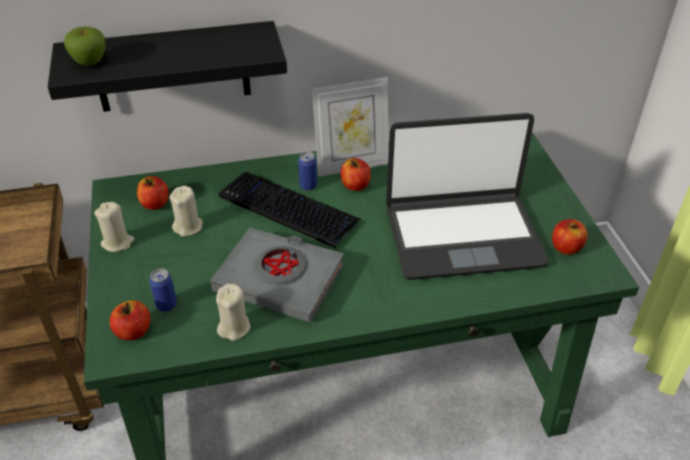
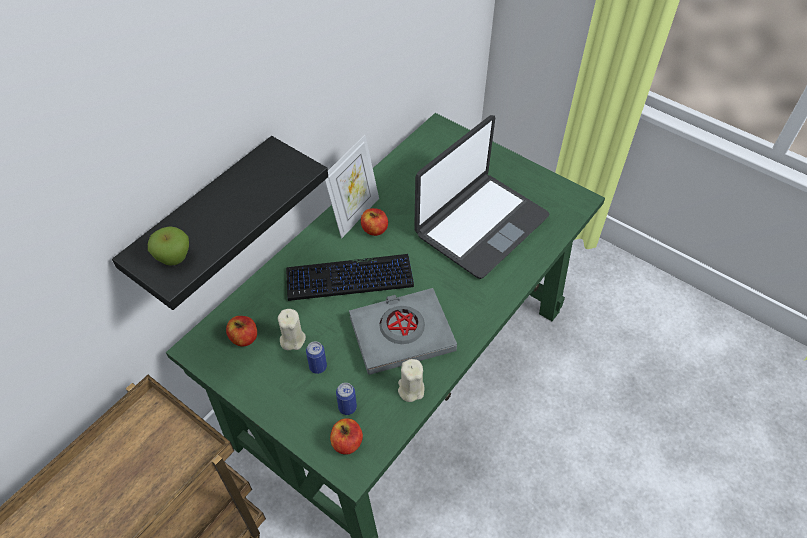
camera: 40 degrees left, 10 degrees up
beige candle [94,202,134,252] -> none
can [298,152,317,191] -> can moved to [306,341,327,374]
apple [552,219,588,255] -> none

